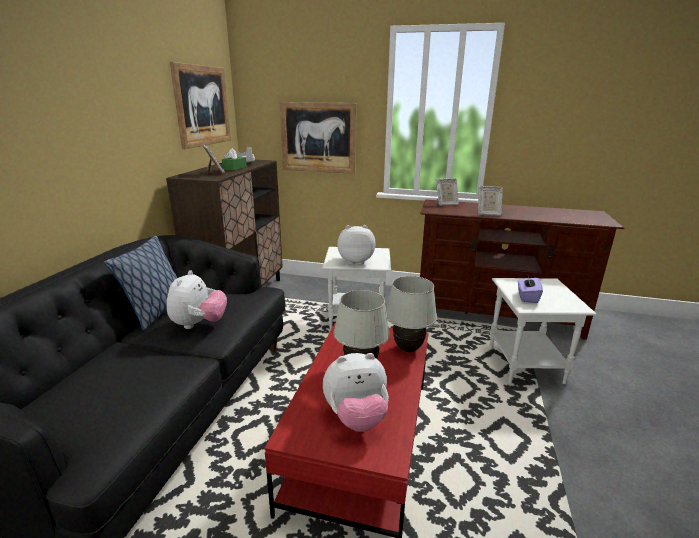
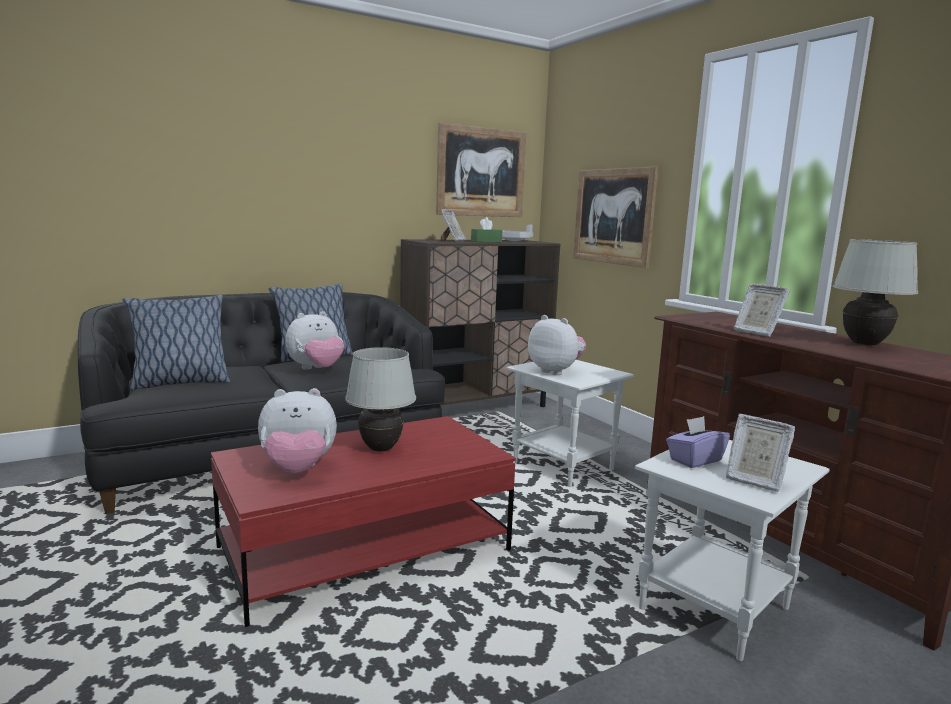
camera: 45 degrees right, 10 degrees down
plush toy [323,353,389,432] -> plush toy turned 45 degrees counterclockwise [258,388,337,473]
white table lamp [386,276,437,353] -> white table lamp moved to [833,239,918,345]
picture frame [436,179,459,206] -> picture frame moved to [726,414,795,492]
none -> pillow [123,295,230,391]

